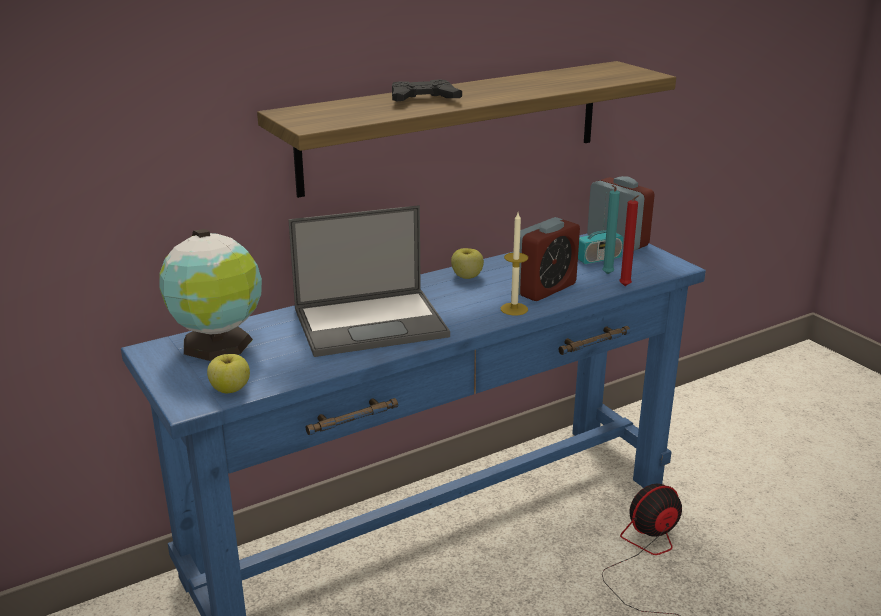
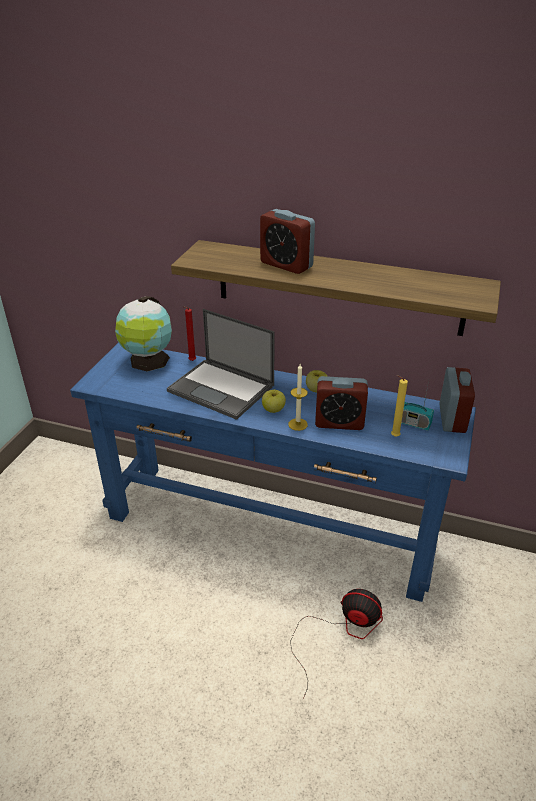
camera: 50 degrees right, 10 degrees up
apple [207,354,250,393] -> apple moved to [262,390,286,413]
black game controller [392,79,462,101] -> alarm clock [260,209,315,274]
turquoise candle [602,185,620,274] -> yellow candle [391,375,408,437]
red candle [619,195,639,286] -> red candle moved to [184,307,196,361]

